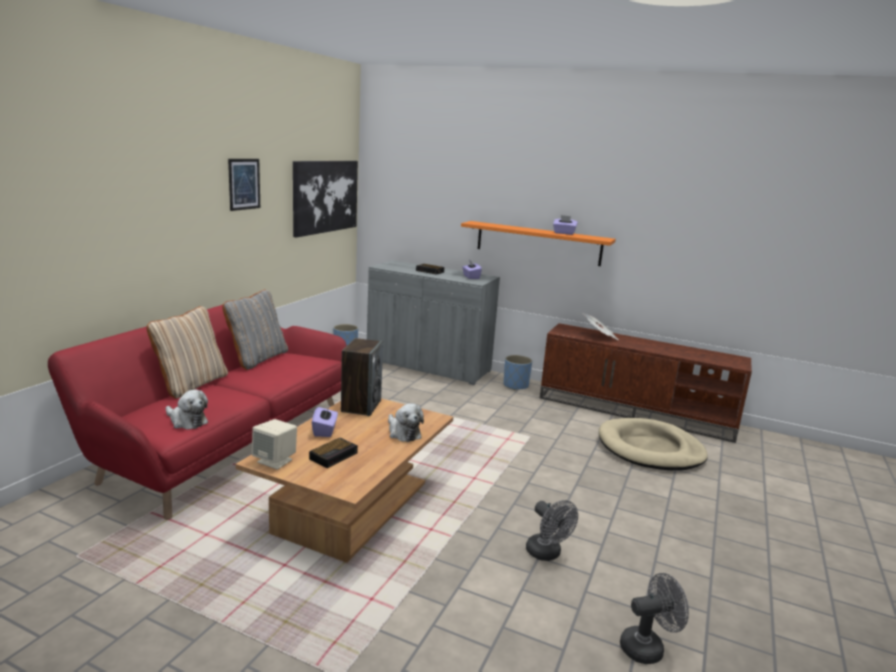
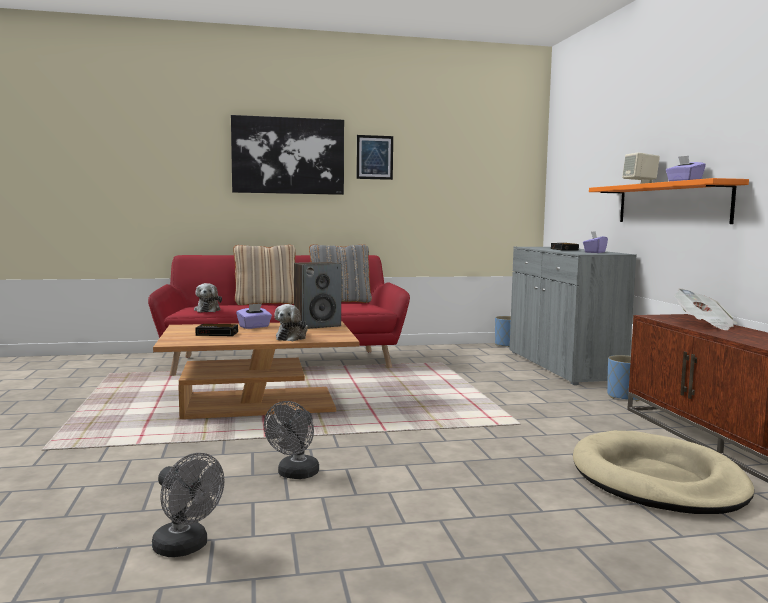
camera: 55 degrees right, 10 degrees down
beige speaker [252,419,297,470] -> beige speaker moved to [622,152,660,185]
picture [293,161,358,237] -> picture moved to [231,115,344,195]

